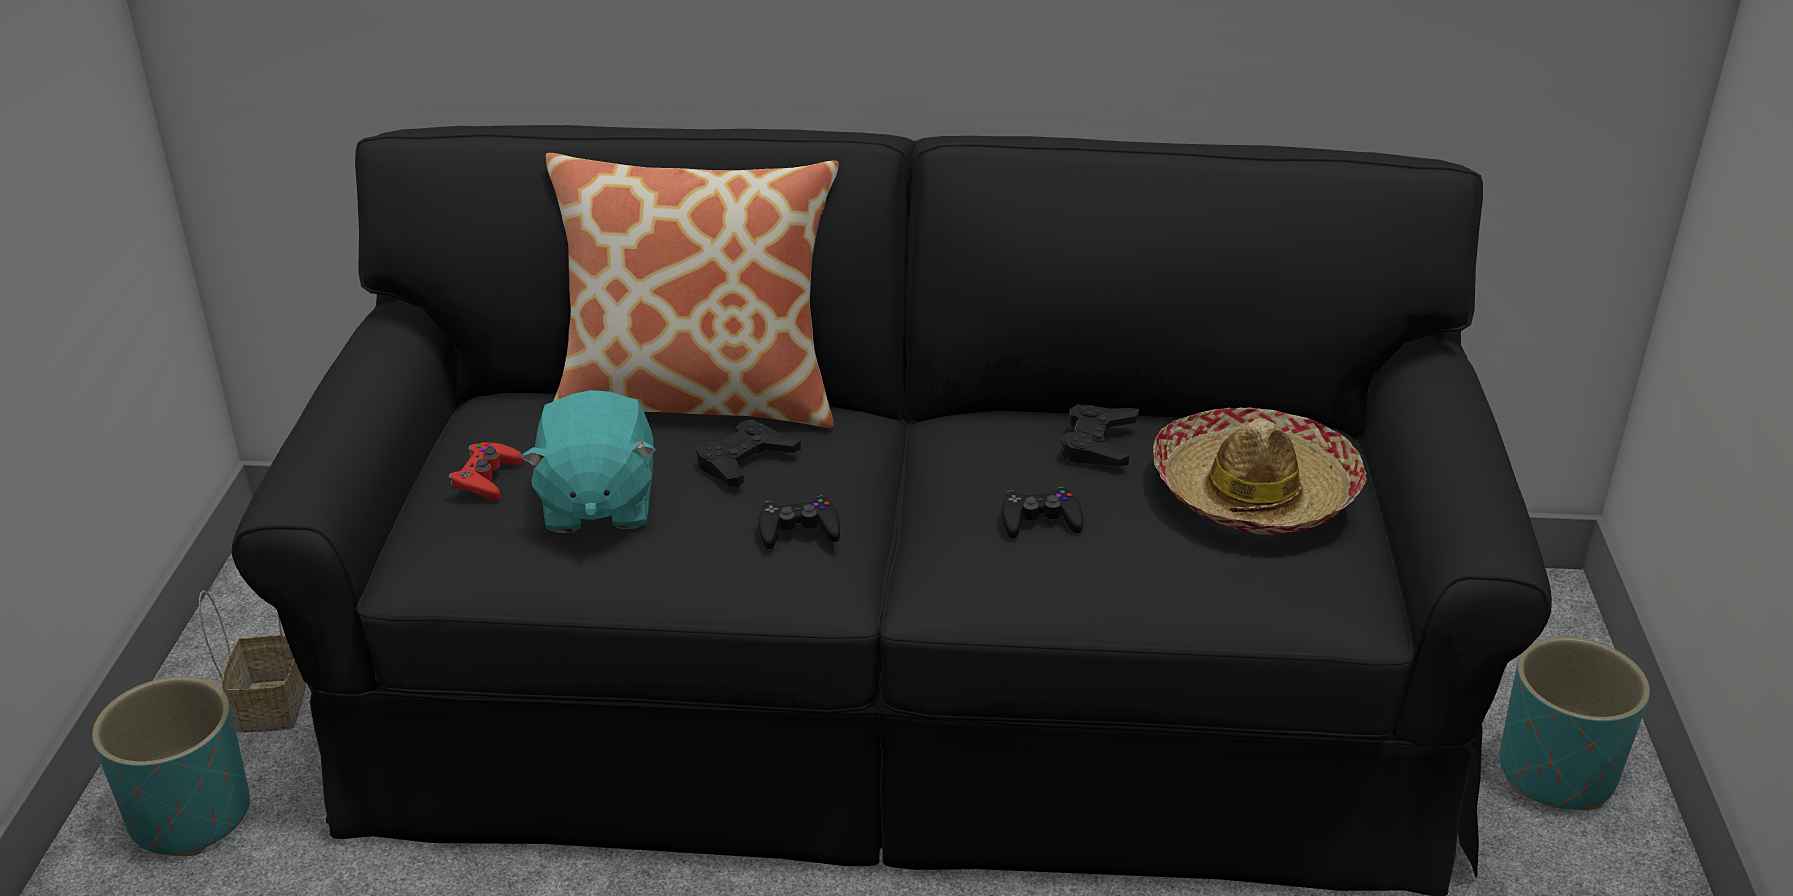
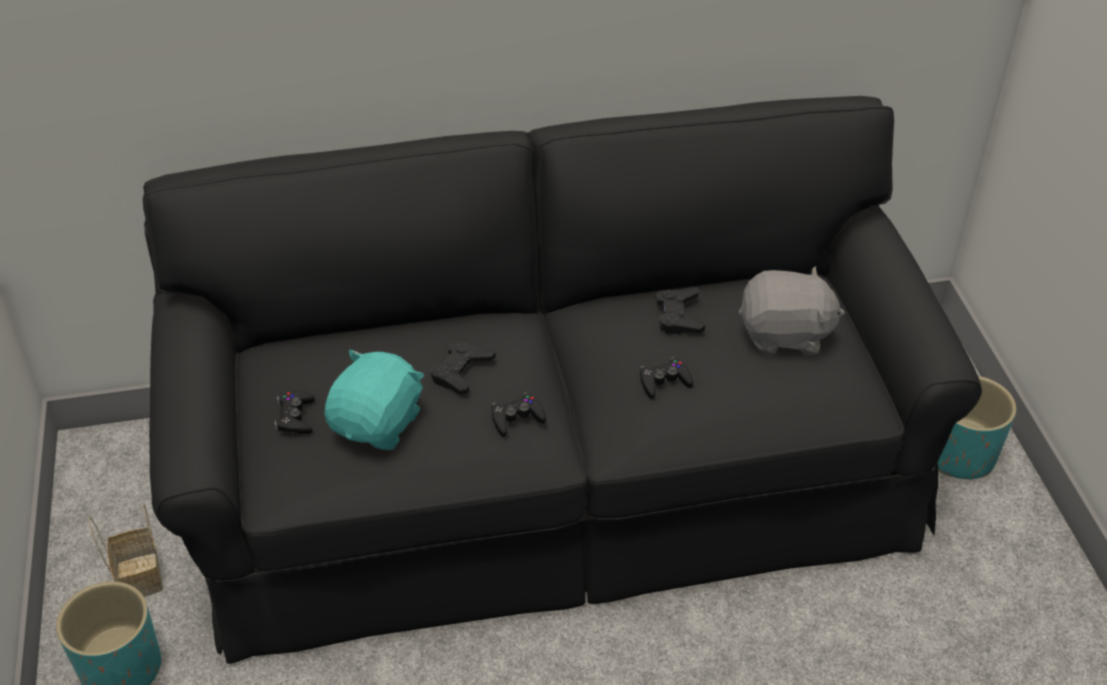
camera: 15 degrees left, 10 degrees up
red game controller [449,442,524,501] -> black game controller [274,391,315,434]
turquoise plush toy [521,390,656,533] -> turquoise plush toy turned 135 degrees counterclockwise [324,350,424,450]
pillow [546,153,839,428] -> none
hat [1153,407,1367,535] -> grey plush toy [739,266,845,355]

